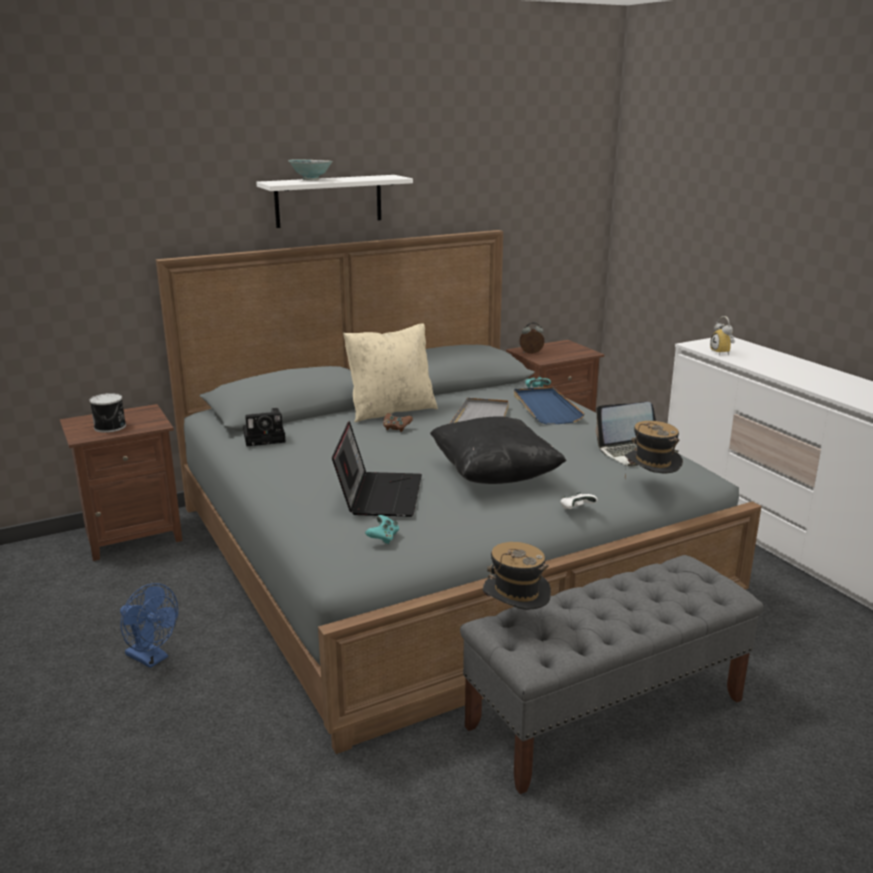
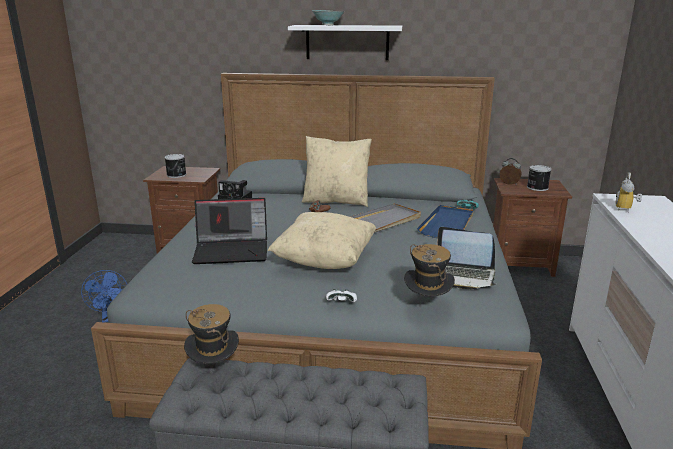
camera: 35 degrees right, 0 degrees up
laptop [332,421,422,517] -> laptop turned 45 degrees clockwise [192,198,267,264]
turquoise game controller [365,515,399,544] -> none
black pillow [430,416,567,484] -> beige pillow [268,212,376,269]
none -> can [527,165,551,191]

